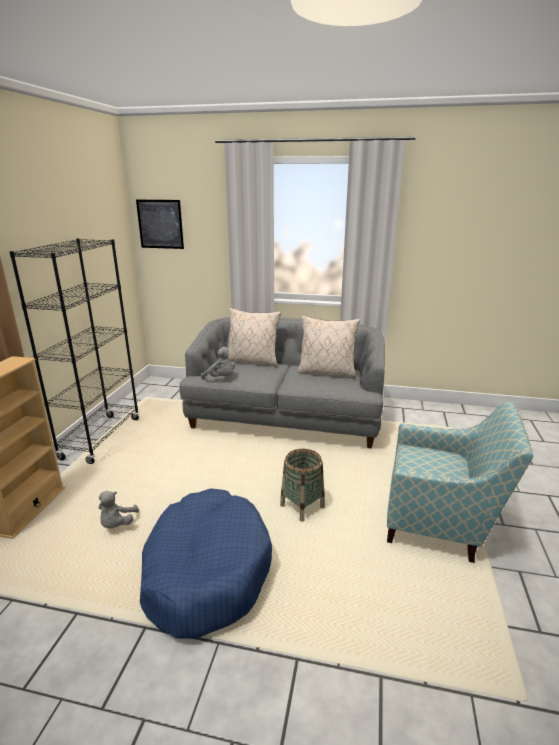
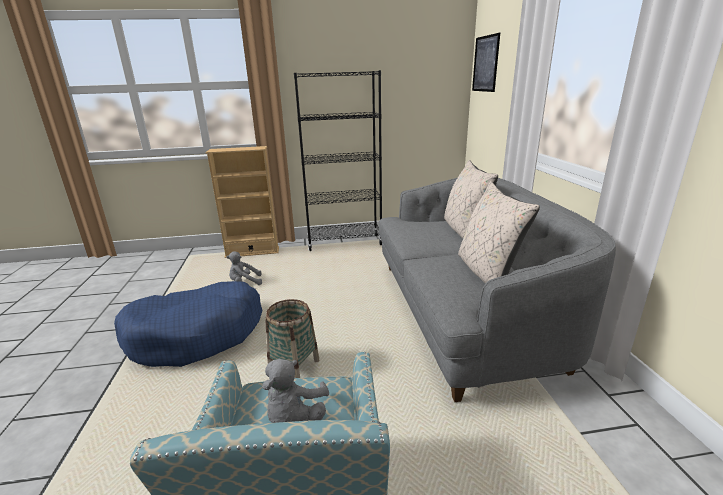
camera: 70 degrees right, 0 degrees up
grey plush toy [201,347,235,379] -> grey plush toy moved to [262,359,329,423]

